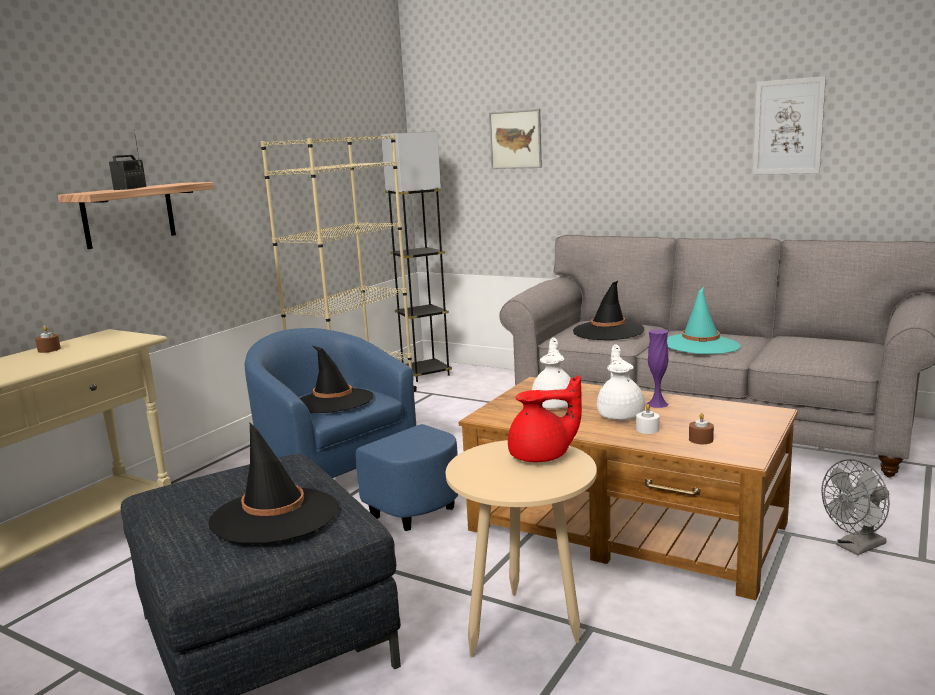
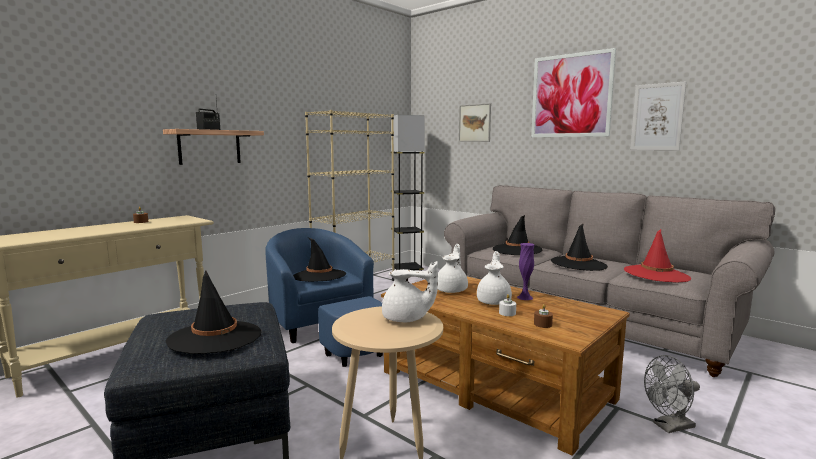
camera: 10 degrees right, 5 degrees down
red teapot [508,375,582,462] -> white teapot [382,261,438,322]
turquoise hat [667,287,741,354] -> black hat [551,223,608,271]
none -> picture [531,48,616,137]
none -> red hat [624,229,691,283]

